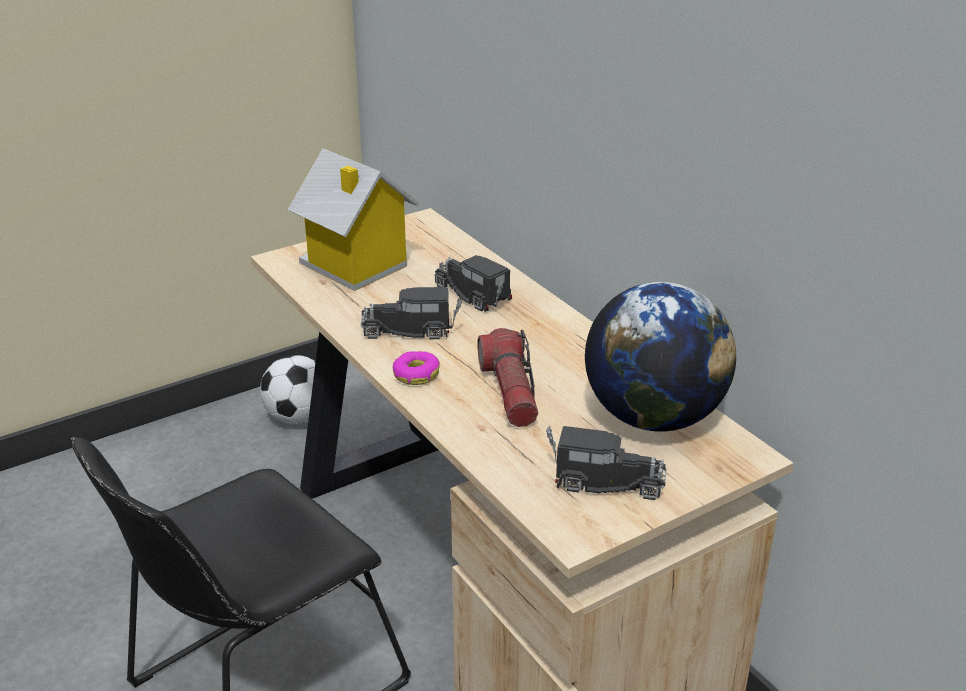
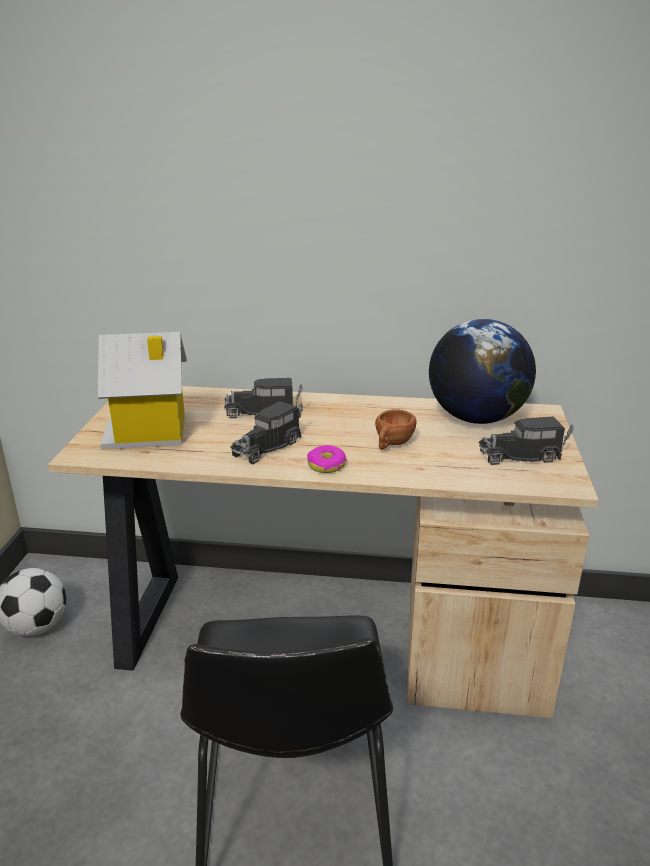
camera: 50 degrees left, 5 degrees down
flashlight [477,328,538,427] -> brown cup [375,409,417,450]
toy truck [546,426,667,500] -> toy truck turned 150 degrees counterclockwise [479,417,574,465]

